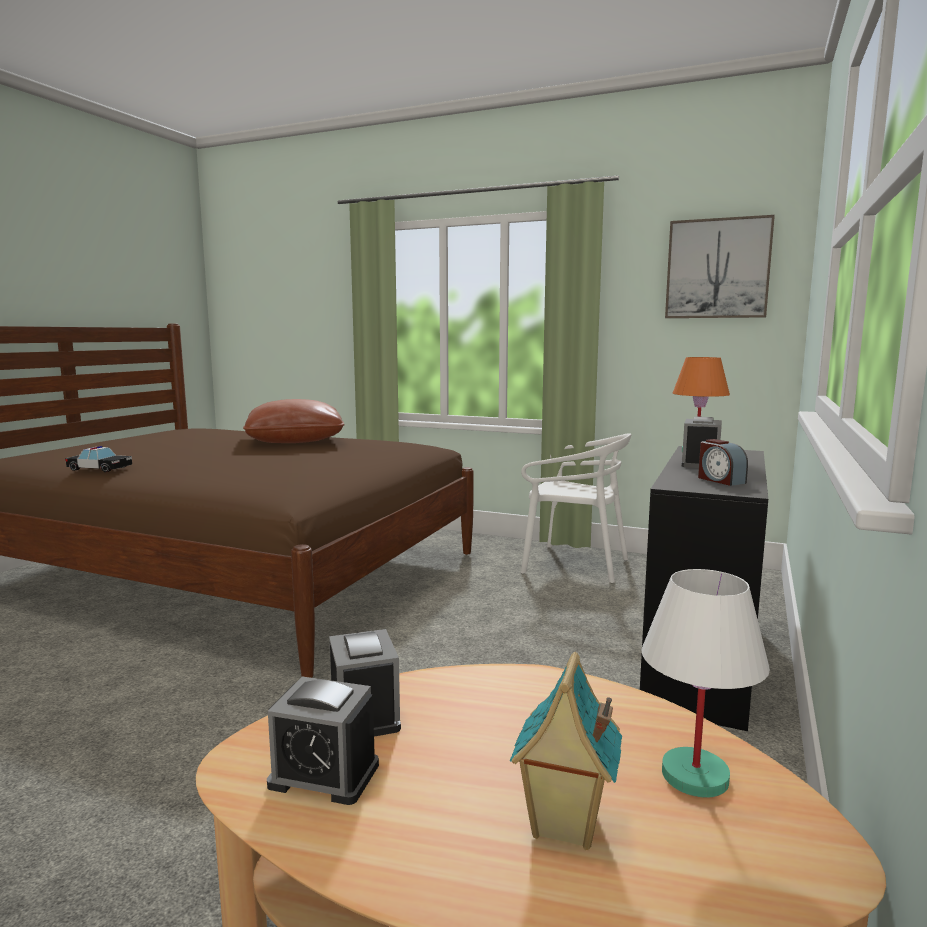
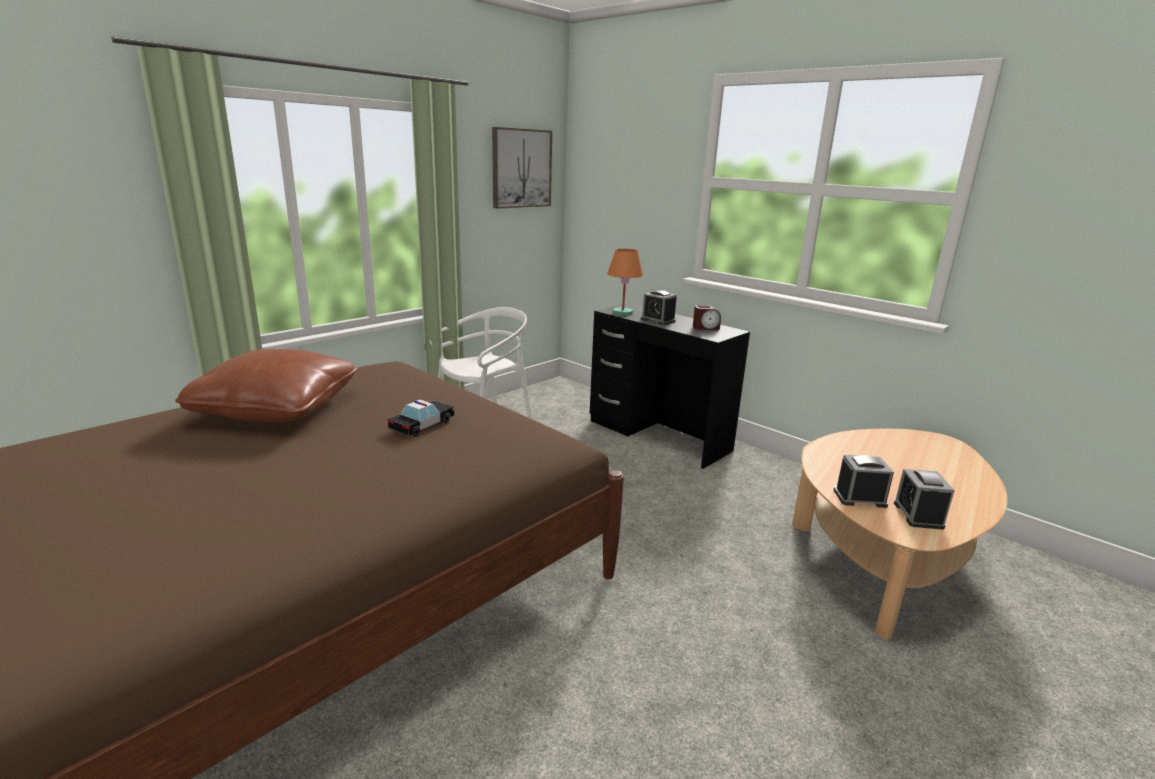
camera: 70 degrees left, 10 degrees up
toy car [65,446,132,472] -> toy car moved to [388,400,454,436]
alarm clock [267,676,379,805] -> alarm clock turned 150 degrees clockwise [894,469,955,529]
toy house [510,652,622,850] -> none
white table lamp [641,569,770,798] -> none

